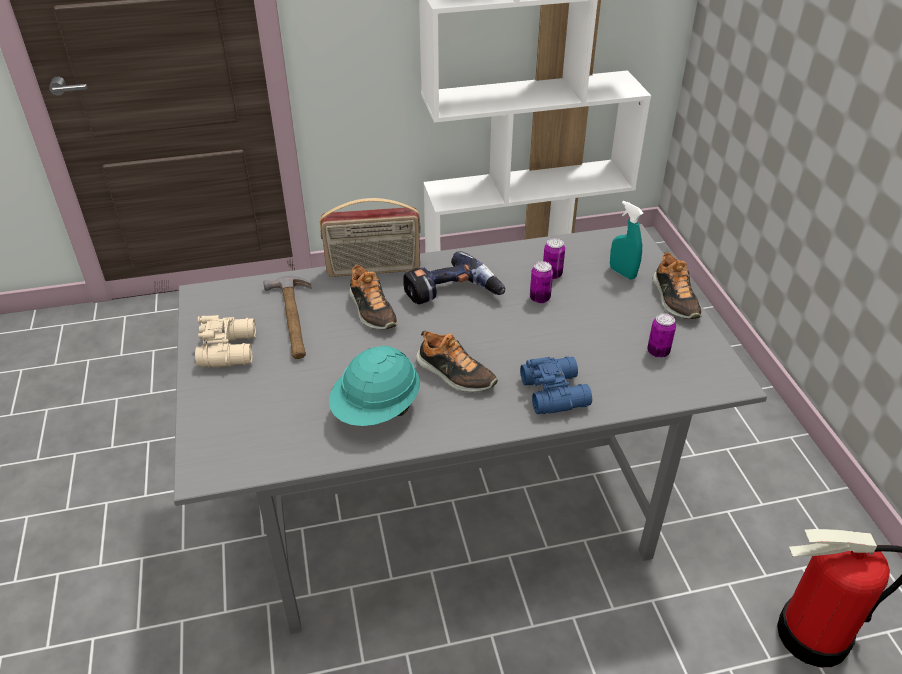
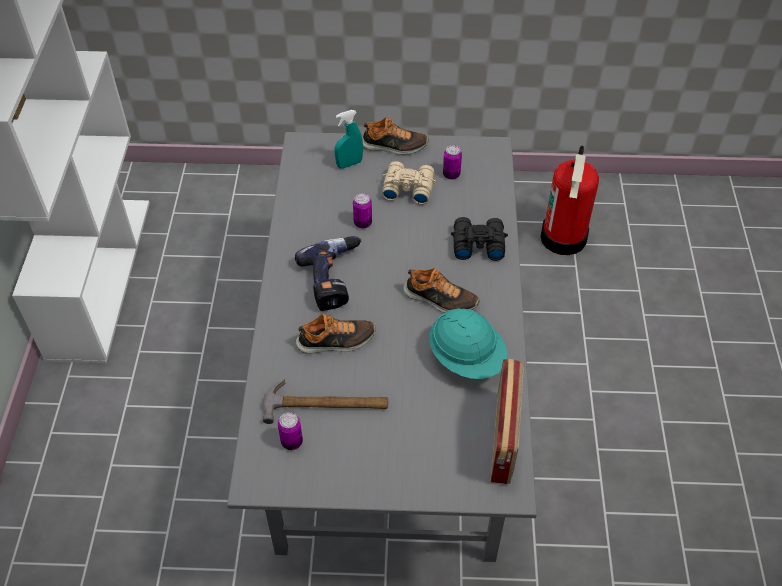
camera: 75 degrees left, 10 degrees up
beige binoculars [195,315,256,368] -> beige binoculars moved to [382,161,436,205]
radio [320,198,421,277] -> radio moved to [490,359,524,484]
shoe [416,330,498,392] -> shoe turned 60 degrees clockwise [403,268,480,313]
blue binoculars [520,356,592,414] -> black binoculars [451,217,508,261]
can [543,238,565,279] -> can moved to [278,412,303,450]

